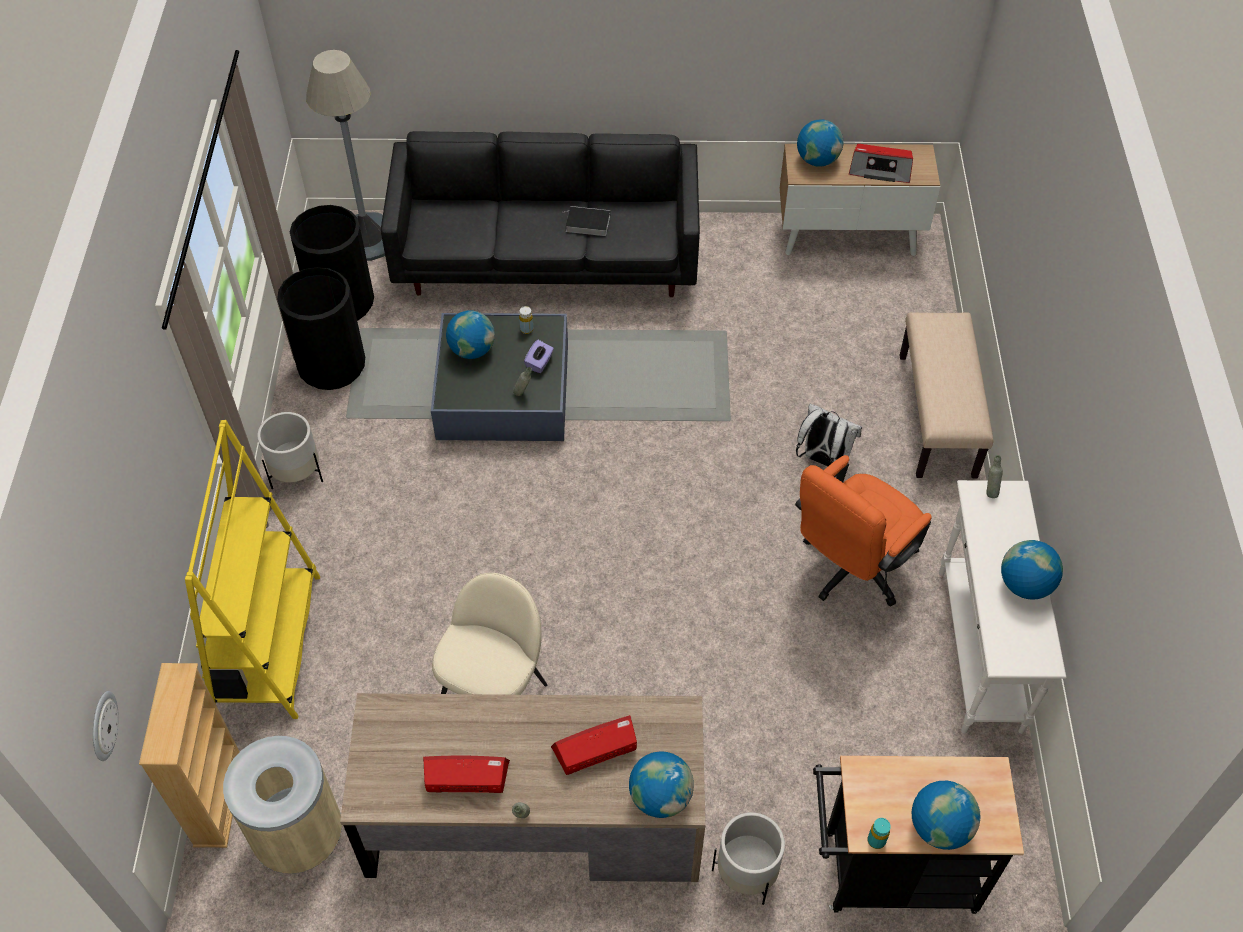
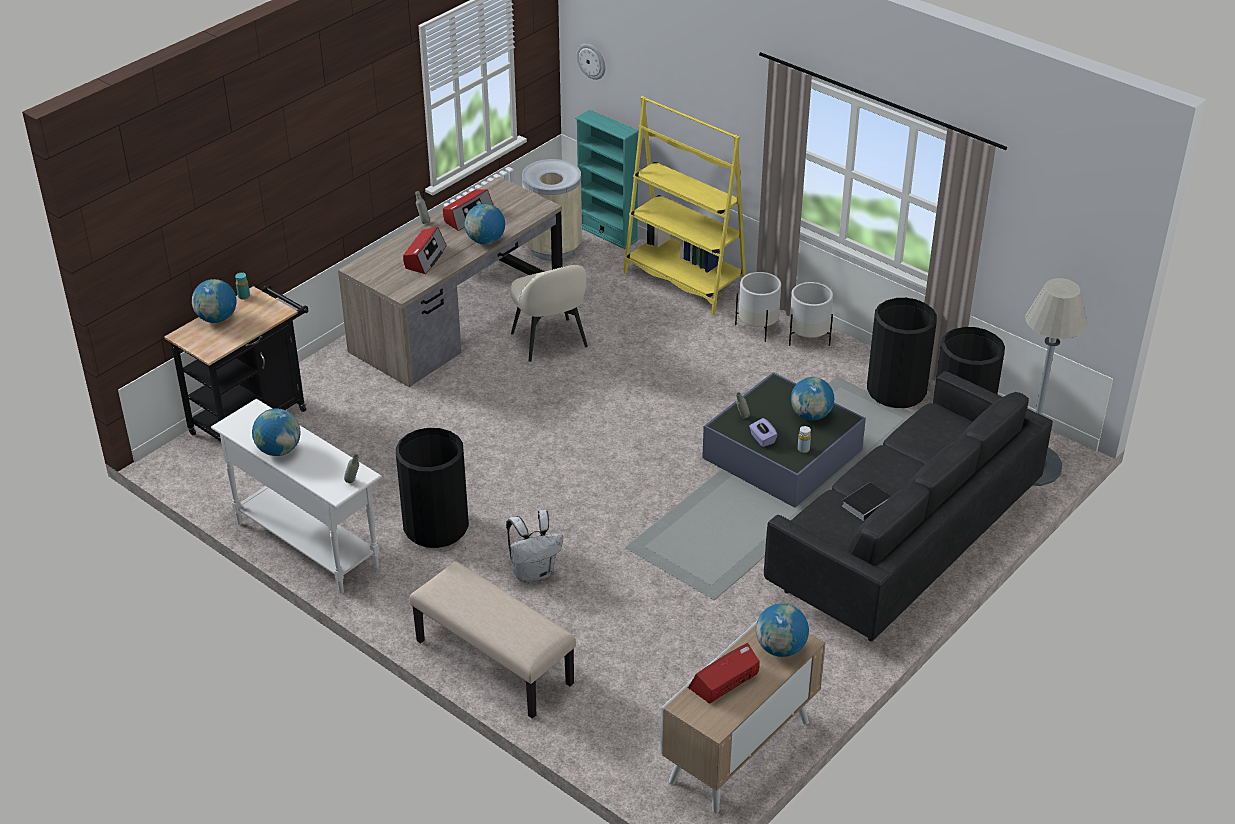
camera: 130 degrees right, 15 degrees down
beige bookcase [139,663,240,848] -> turquoise bookcase [575,110,639,249]
globe [629,751,694,818] -> globe moved to [464,204,505,244]
white planter [712,812,785,905] -> white planter moved to [735,272,781,342]
orange office chair [795,455,932,607] -> black trash can [396,428,469,548]

